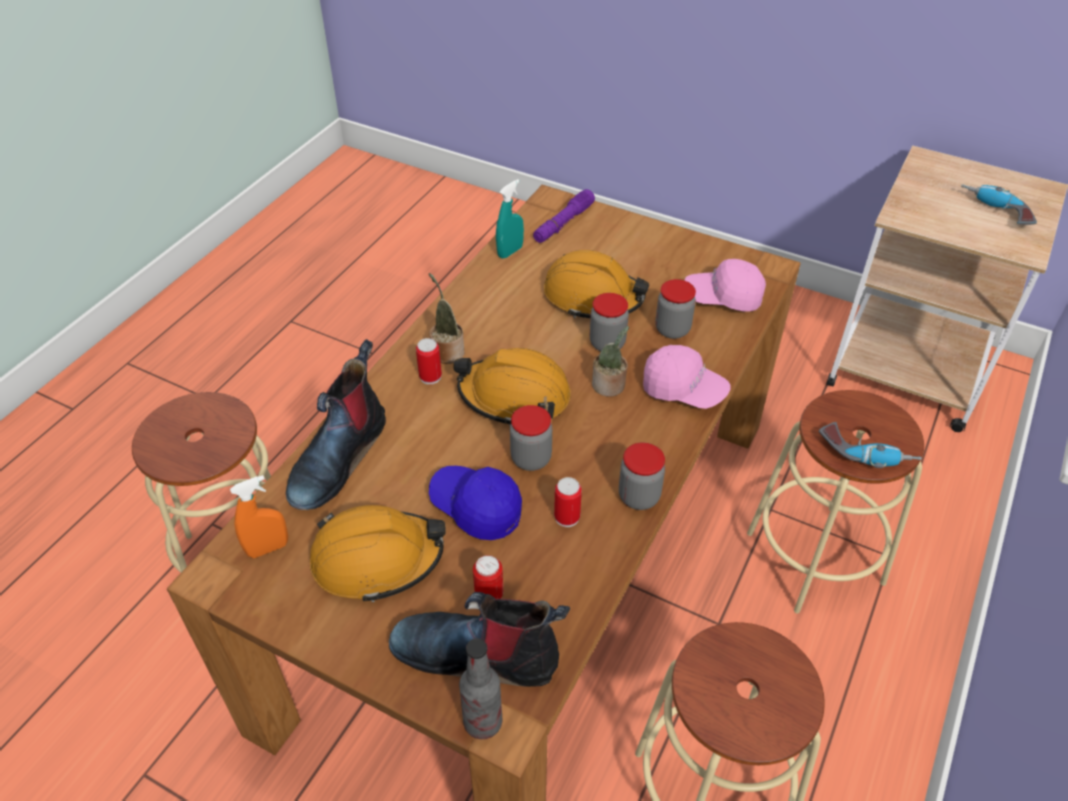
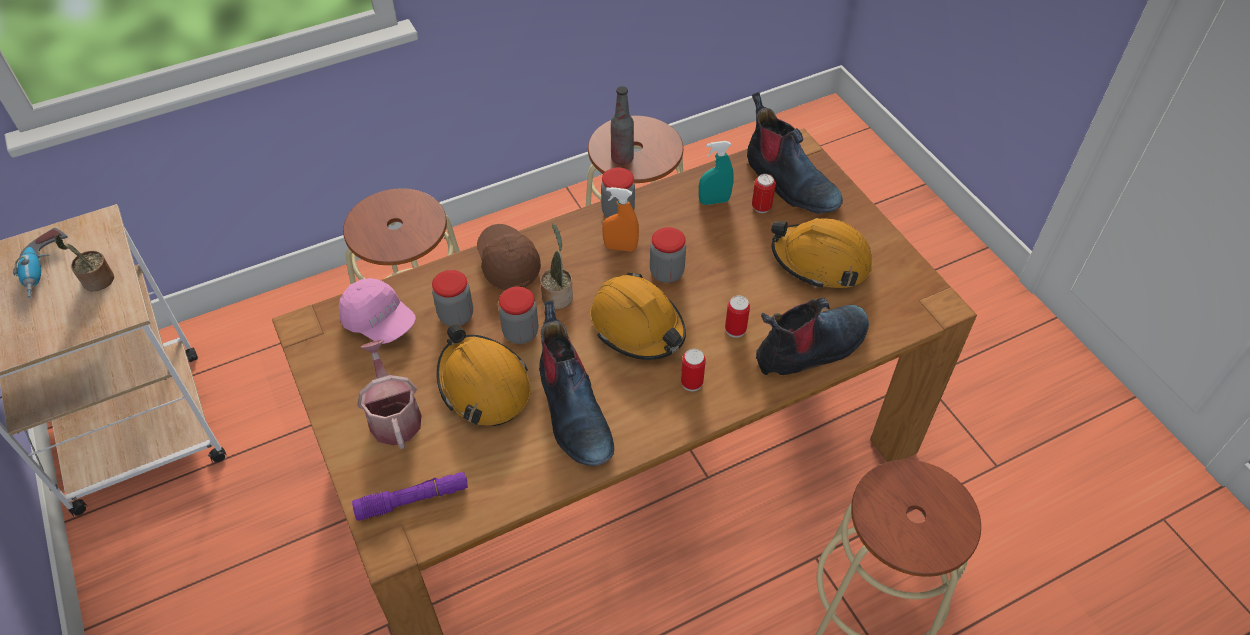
camera: 145 degrees left, 5 degrees up
orange spray bottle [230,475,288,558] -> orange spray bottle moved to [602,187,639,252]
potted plant [429,273,464,364] -> potted plant moved to [55,234,114,291]
blue cap [429,466,522,540] -> none
bottle [459,638,502,739] -> bottle moved to [611,86,634,165]
turquoise spray bottle [496,179,524,259] -> turquoise spray bottle moved to [699,141,734,205]
can [554,477,582,527] -> can moved to [725,296,750,338]
pink cap [643,345,731,409] -> brown cap [477,224,541,290]
power drill [819,422,922,468] -> none
none -> watering can [357,340,422,449]
none -> boot [539,301,614,466]

